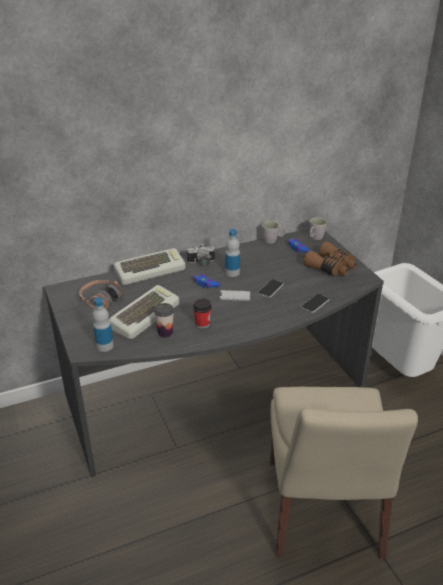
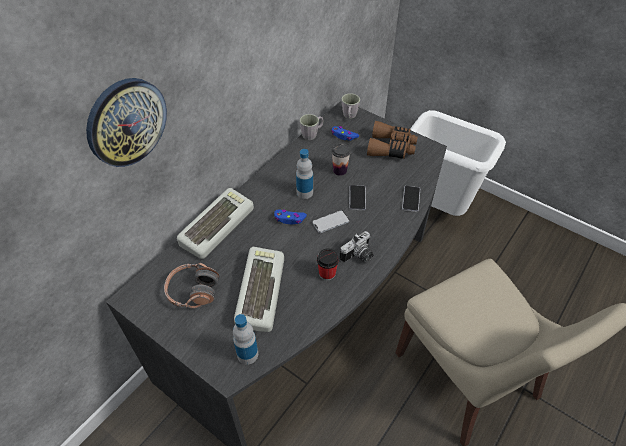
camera: 30 degrees left, 15 degrees up
cup [154,303,174,338] -> cup moved to [331,143,351,176]
camera [187,244,215,266] -> camera moved to [340,231,374,263]
none -> wall clock [86,78,167,167]

